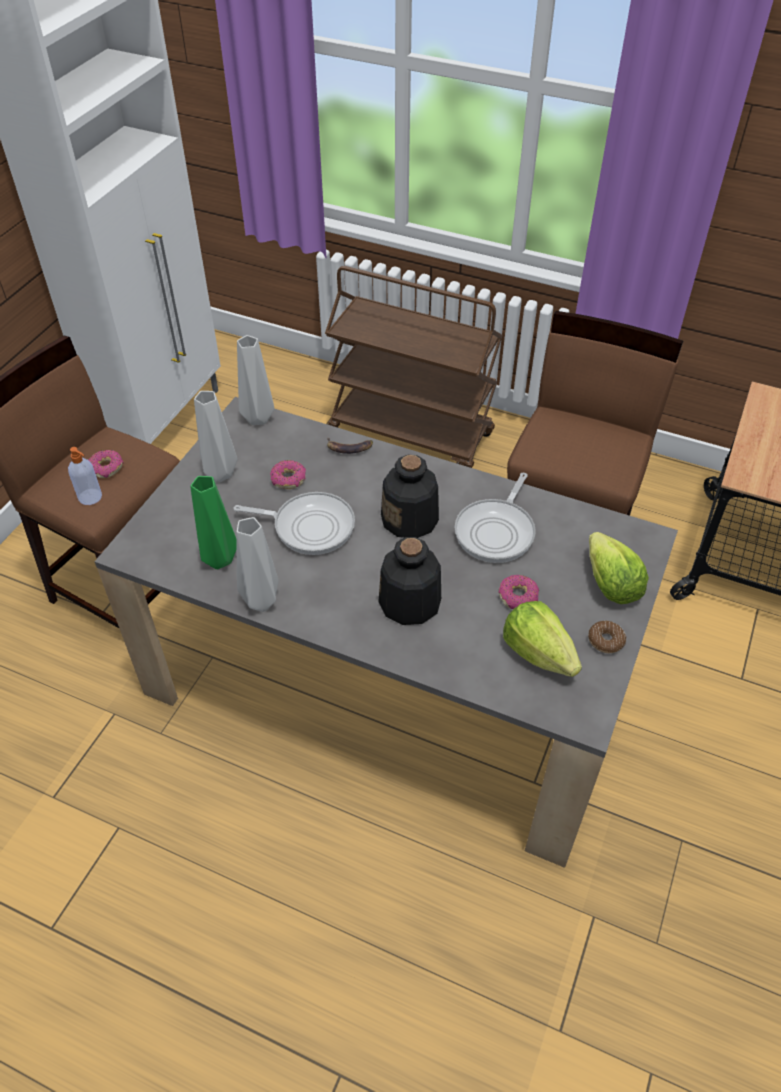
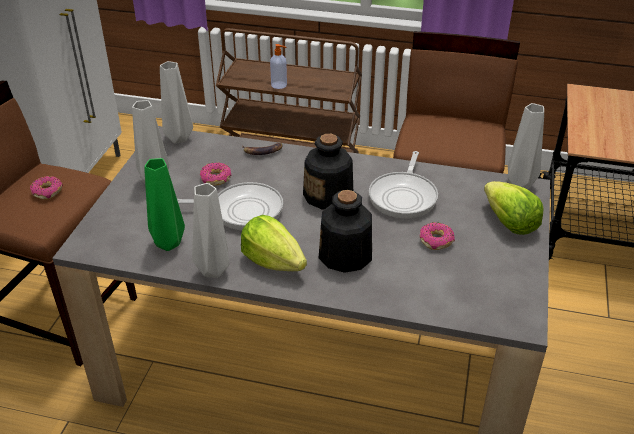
camera: 10 degrees left, 10 degrees down
soap dispenser [68,447,102,505] -> soap dispenser moved to [270,44,287,89]
lettuce [503,601,582,677] -> lettuce moved to [241,215,307,271]
donut [588,621,626,653] -> none
none -> grey vase [508,103,544,190]

